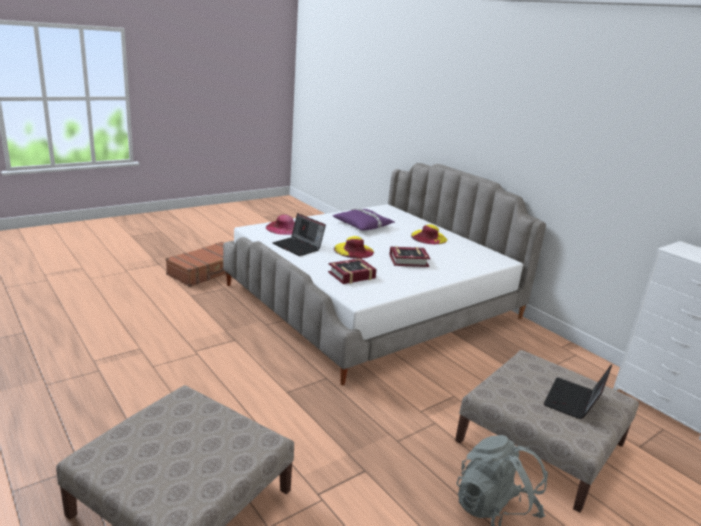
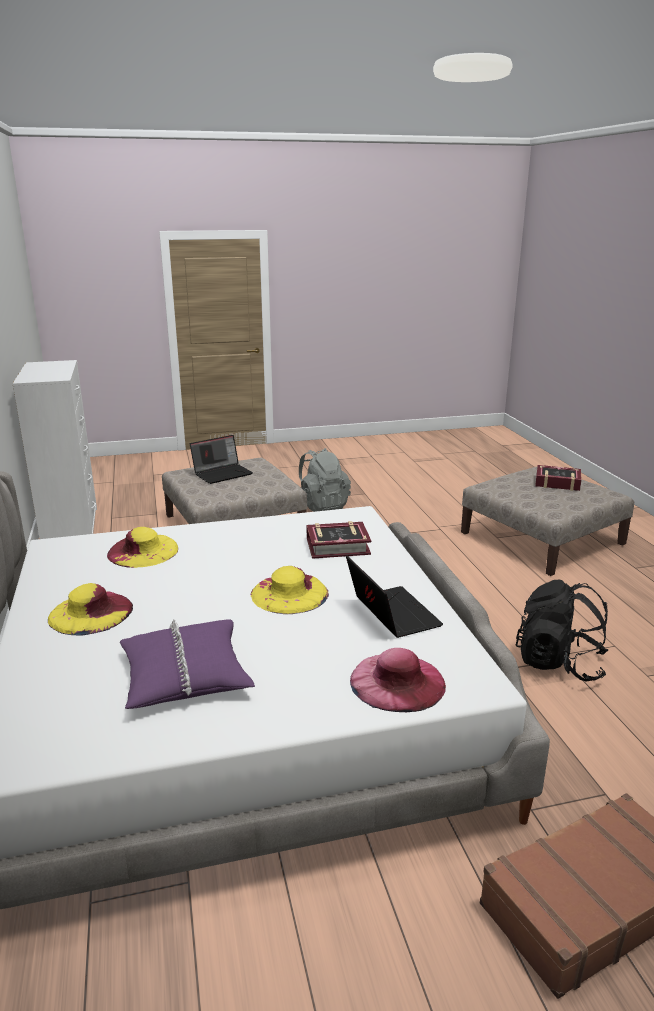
camera: 155 degrees left, 0 degrees up
book [389,246,430,267] -> book moved to [535,465,582,491]
none -> yellow hat [107,527,178,568]
none -> black backpack [516,580,608,682]

